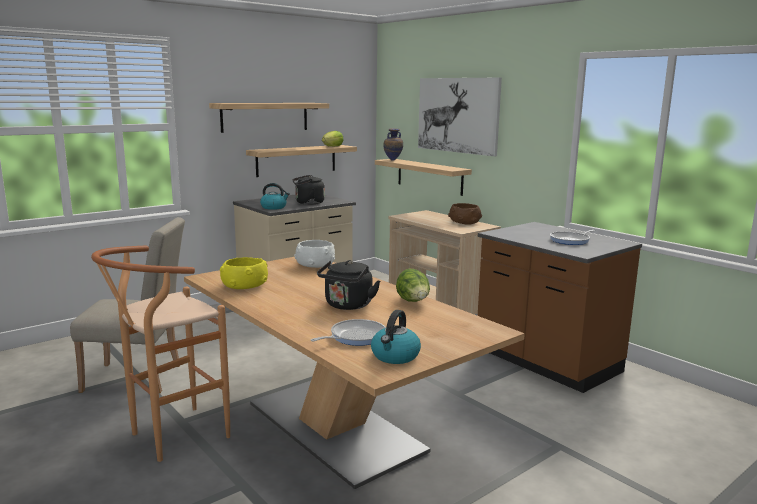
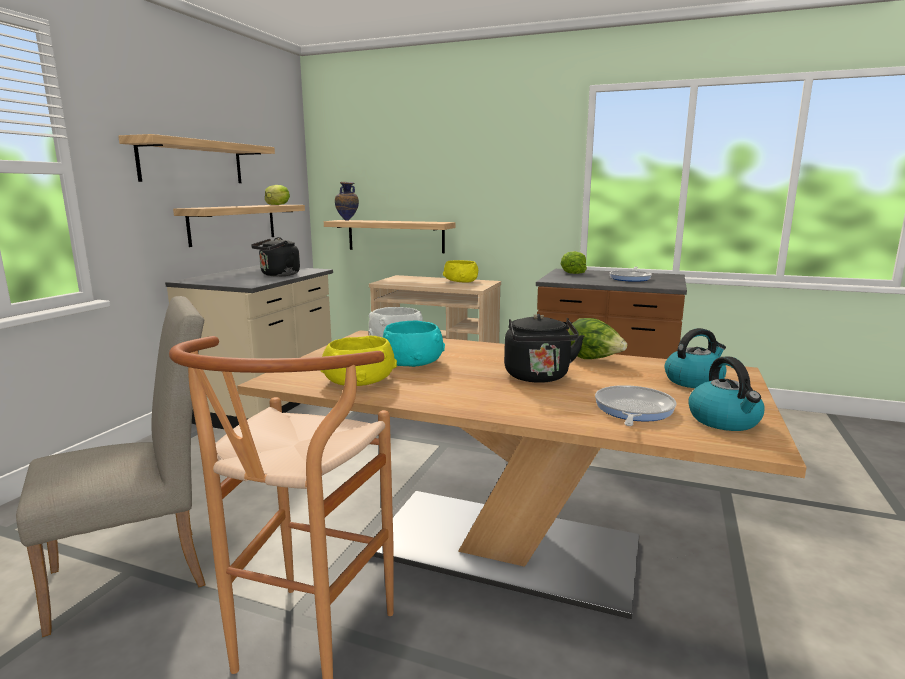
camera: 30 degrees left, 0 degrees up
kettle [260,183,290,210] -> kettle moved to [665,328,727,388]
picture [418,78,502,157] -> none
brown bowl [448,203,482,225] -> yellow bowl [443,260,478,283]
none -> turquoise bowl [383,321,445,367]
none -> lettuce [561,251,587,274]

